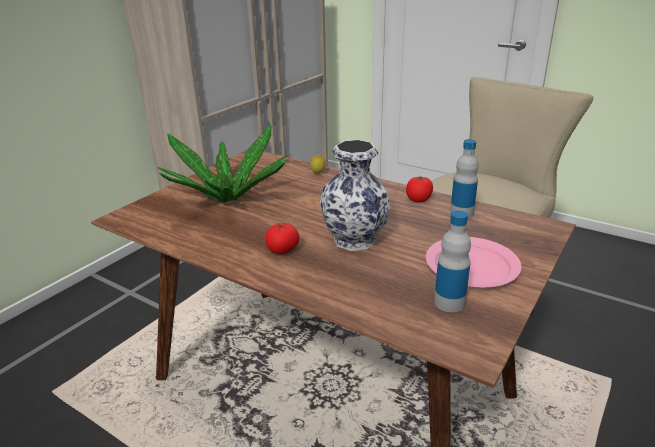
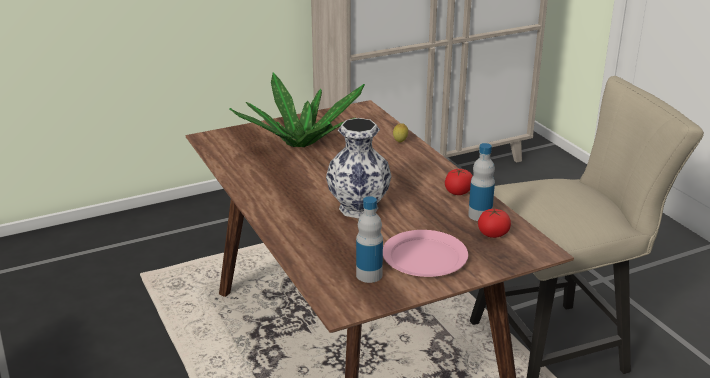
camera: 30 degrees right, 0 degrees up
tomato [265,223,299,254] -> tomato moved to [478,209,511,238]

